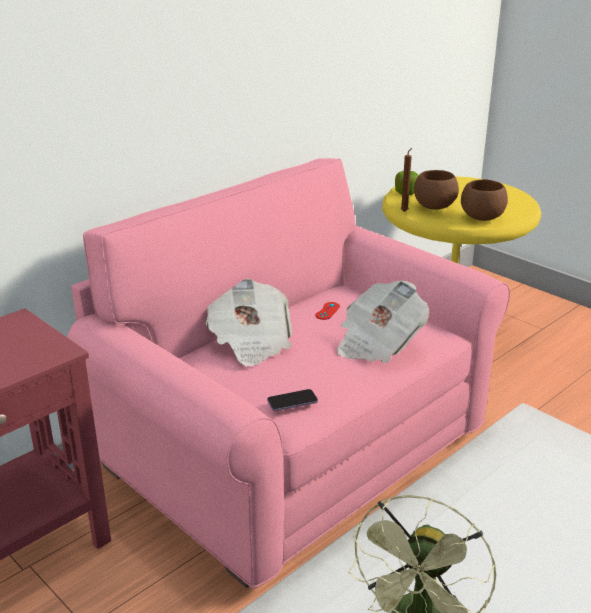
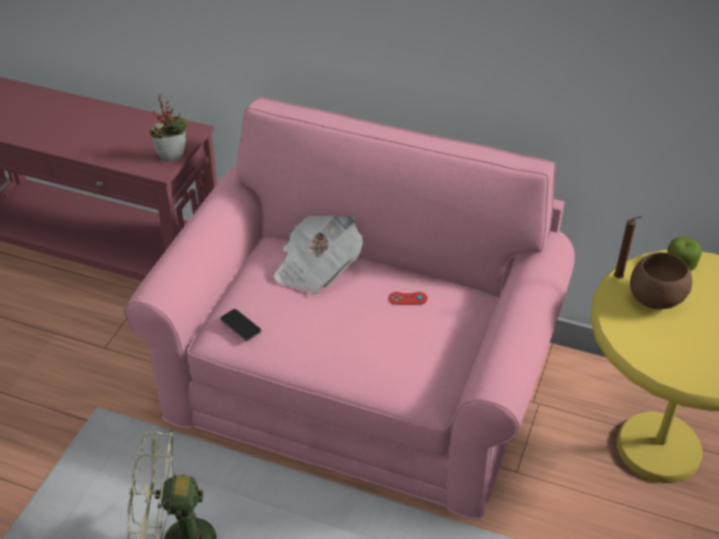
camera: 65 degrees right, 15 degrees up
newspaper [336,281,429,363] -> none
brown bowl [461,179,508,221] -> none
none -> potted plant [149,94,189,162]

